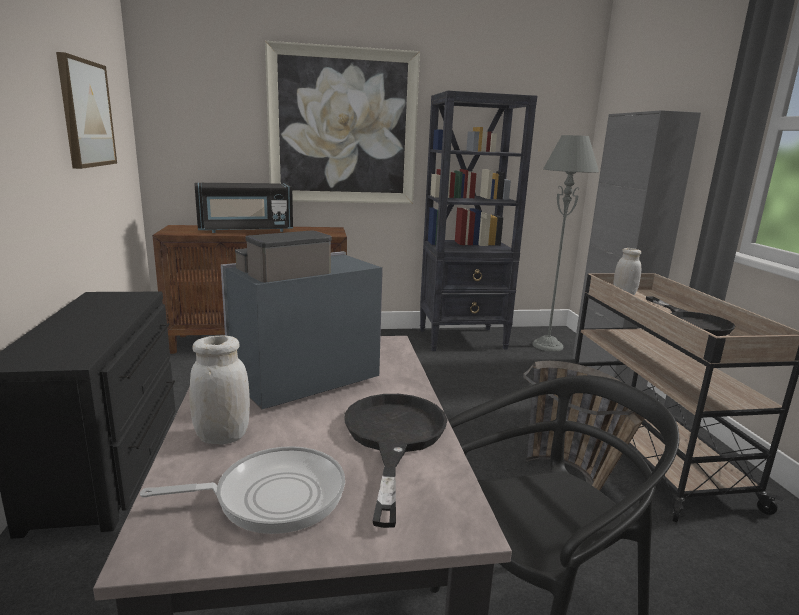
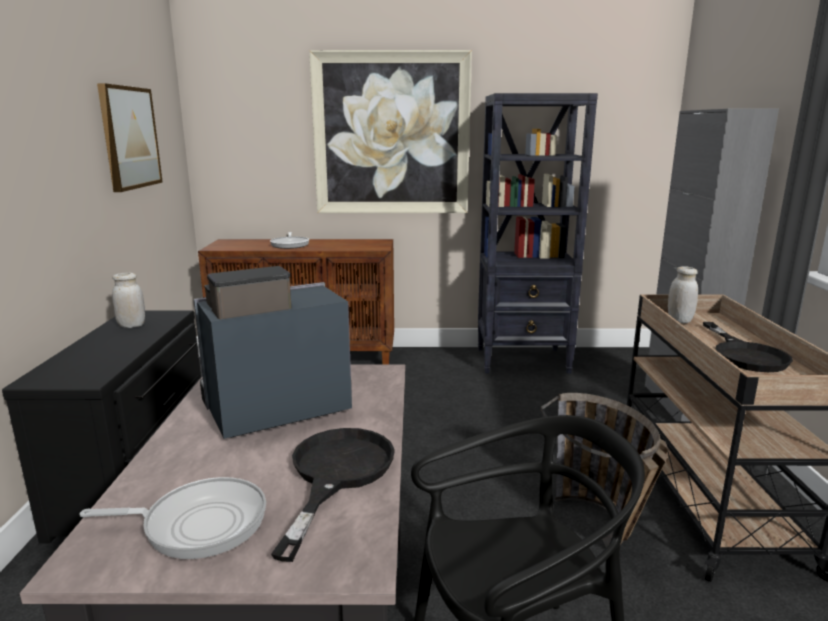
camera: 10 degrees right, 0 degrees up
white jar [189,335,250,444] -> white jar moved to [112,273,145,328]
black microwave [195,183,293,233] -> frying pan [270,232,309,249]
grey floor lamp [532,135,599,352] -> none

